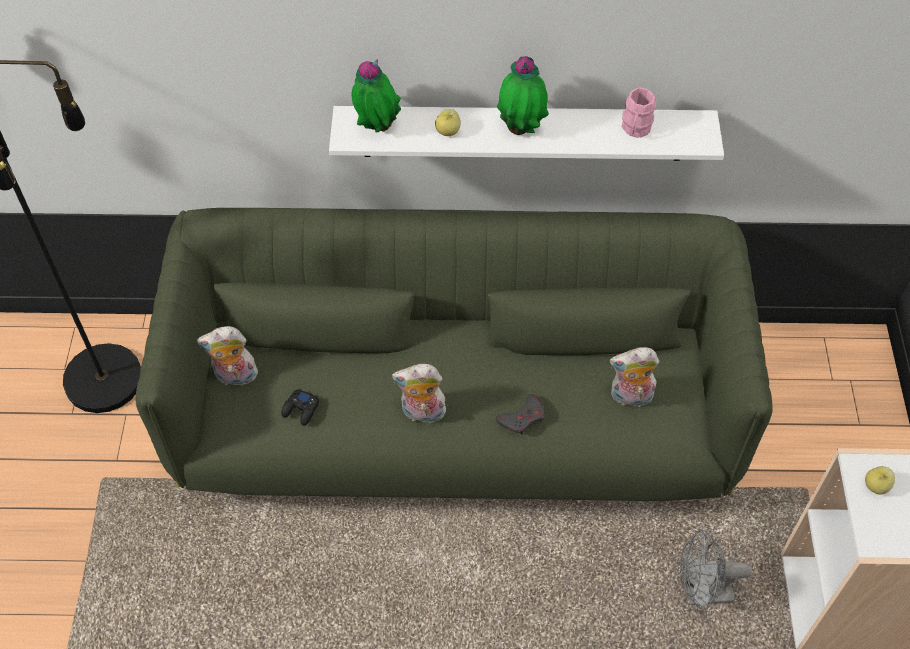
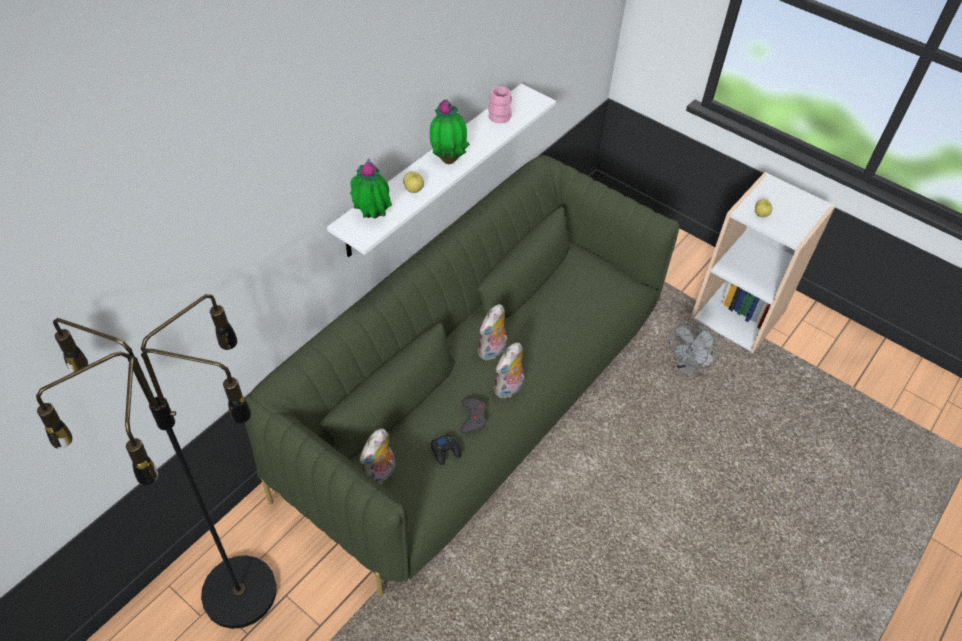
camera: 55 degrees left, 5 degrees down
grey game controller [496,394,545,435] -> grey game controller moved to [460,398,486,433]
plush toy [610,347,659,407] -> plush toy moved to [477,304,508,360]

